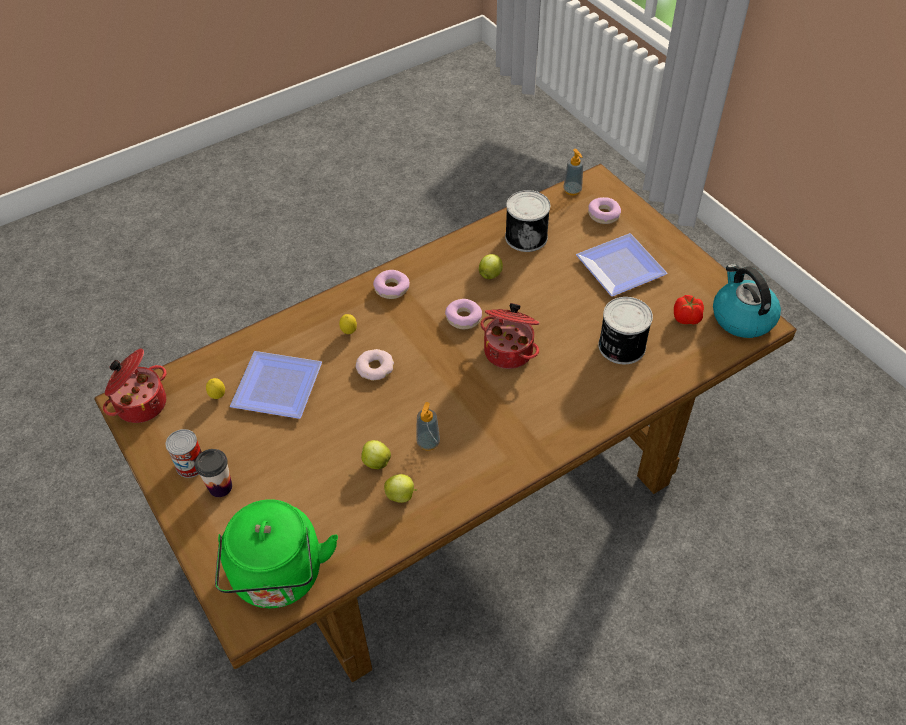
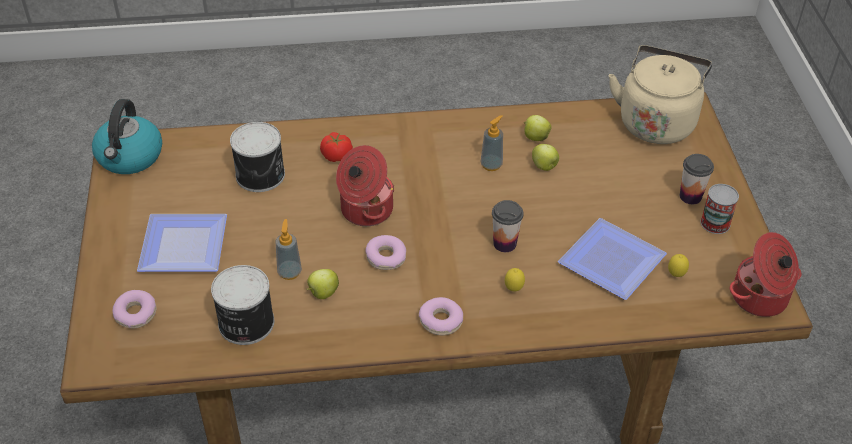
camera: 155 degrees left, 5 degrees down
green kettle [215,499,338,608] -> beige kettle [609,45,712,144]
donut [356,349,394,381] -> cup [492,200,524,252]
soap dispenser [563,149,583,195] -> soap dispenser moved to [275,219,302,280]
tomato [674,295,704,325] -> tomato moved to [320,132,353,162]

